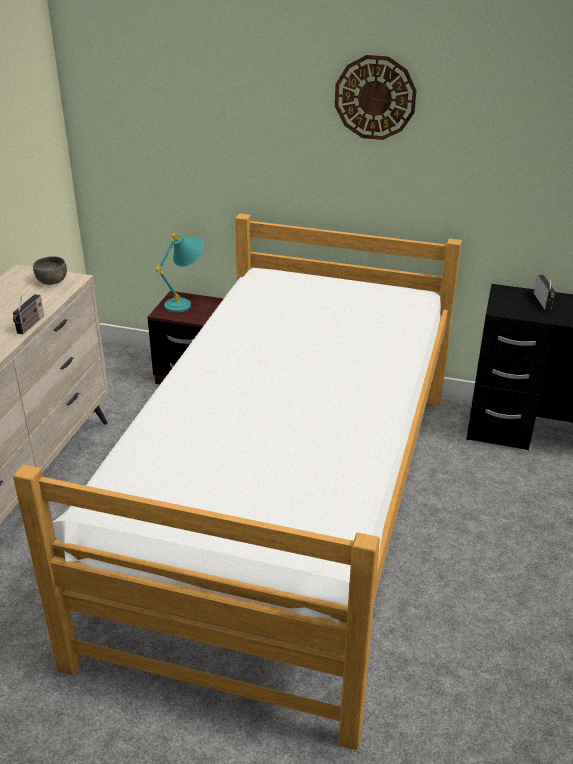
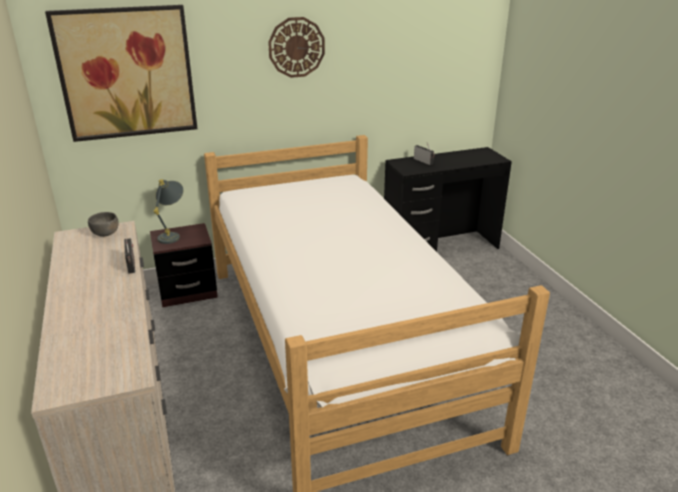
camera: 35 degrees left, 5 degrees down
turquoise table lamp [156,233,204,313] -> grey table lamp [153,179,183,244]
none -> picture [45,5,197,142]

